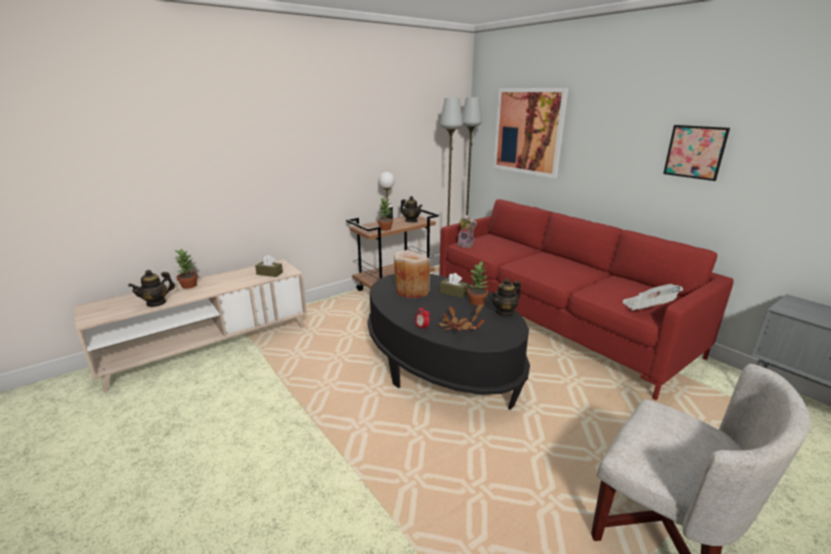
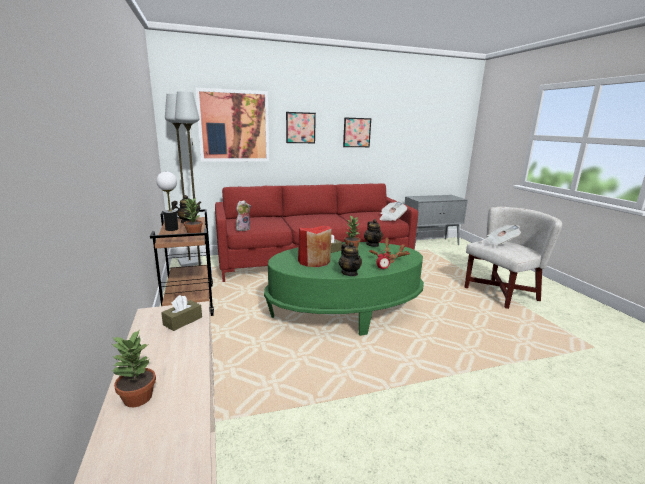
camera: 70 degrees left, 5 degrees down
teapot [128,270,175,307] -> teapot moved to [339,242,362,276]
black coffee table [367,274,530,410] -> green coffee table [264,242,424,336]
beige vase [394,250,430,298] -> red vase [298,226,332,267]
none -> picture [286,112,316,143]
none -> newspaper [481,225,521,246]

